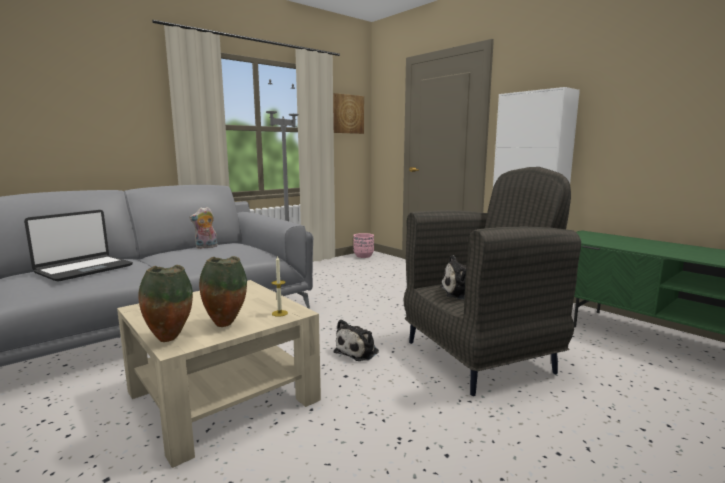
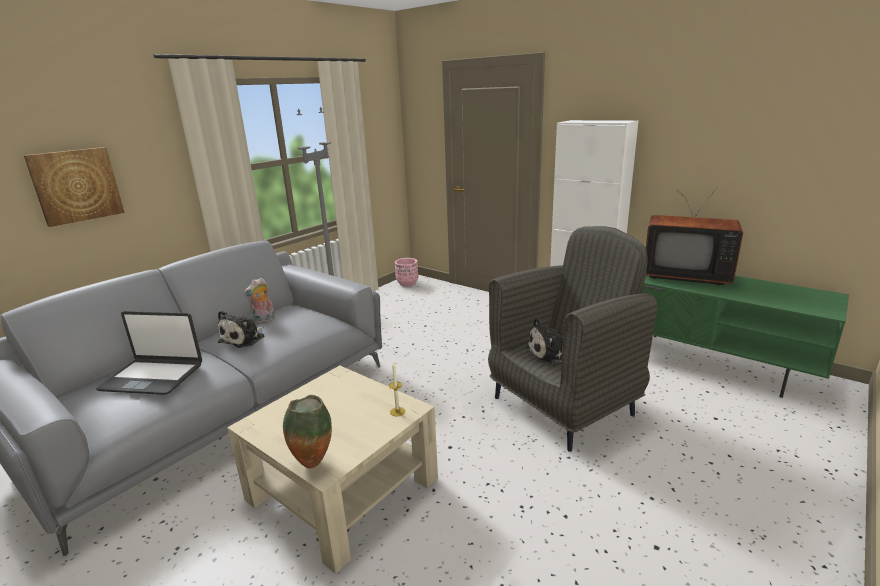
camera: 10 degrees left, 10 degrees up
laptop [24,210,133,282] -> laptop turned 75 degrees clockwise [96,311,202,395]
vase [199,256,247,327] -> none
picture [333,93,364,134] -> picture moved to [24,147,125,227]
plush toy [334,319,379,361] -> plush toy moved to [218,310,265,348]
none -> television [646,187,743,285]

